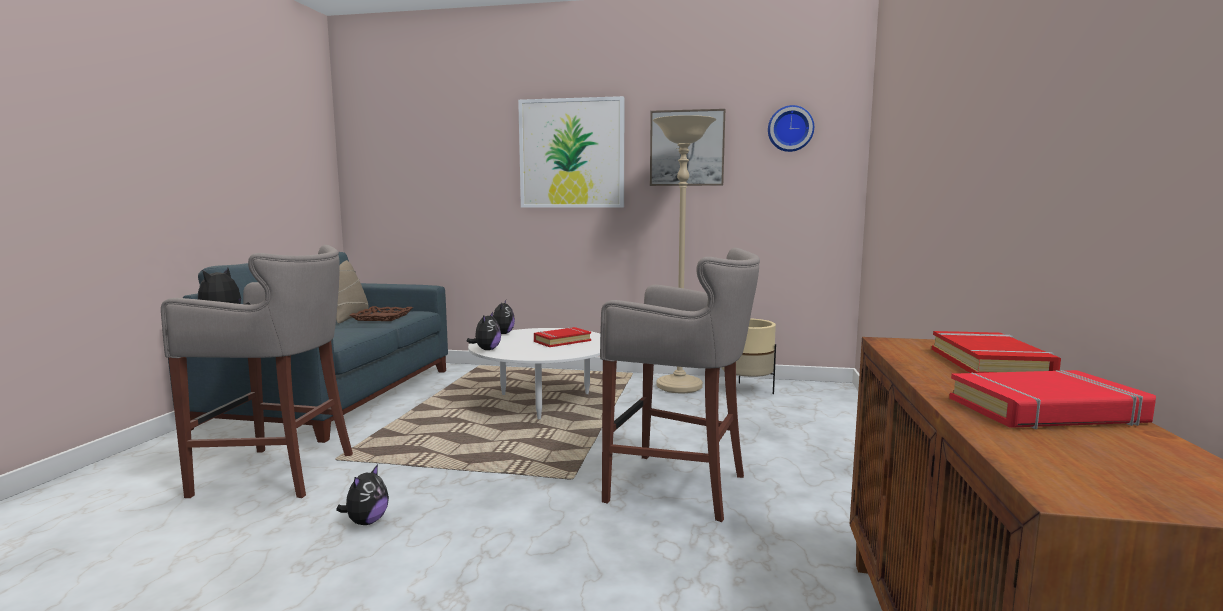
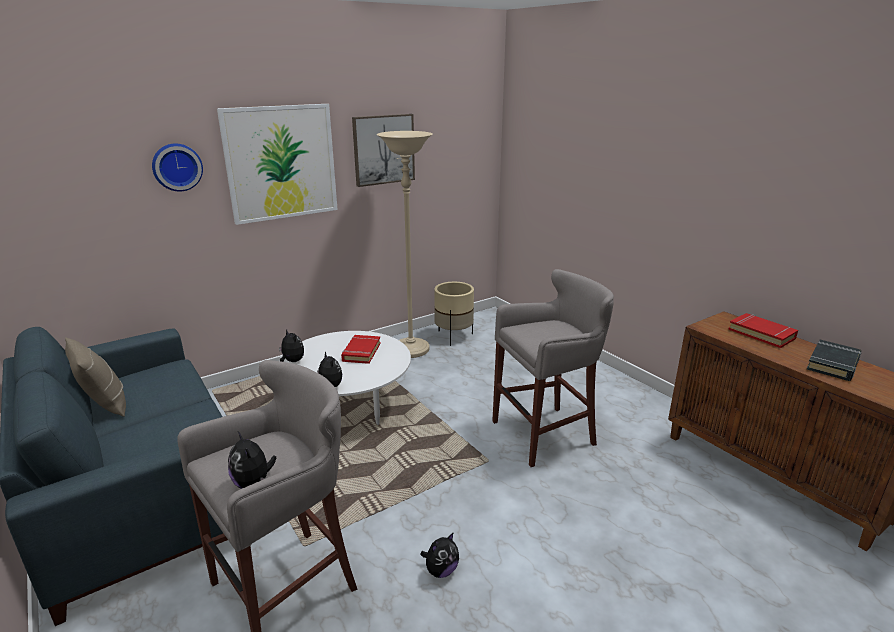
camera: 45 degrees left, 15 degrees up
plush toy [336,464,389,525] -> plush toy turned 75 degrees clockwise [420,532,459,578]
brown tray [350,306,413,321] -> none
wall clock [768,105,814,152] -> wall clock moved to [152,144,203,191]
red book [949,370,1156,429] -> black book [807,340,862,381]

